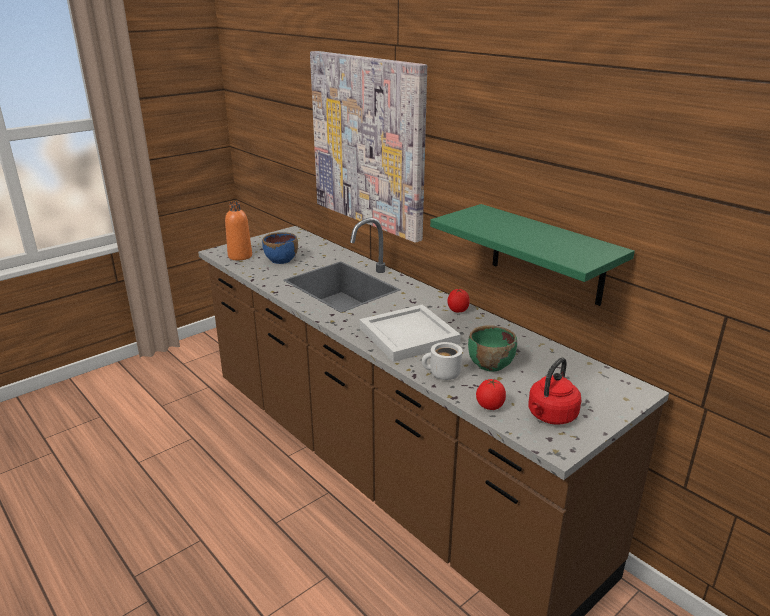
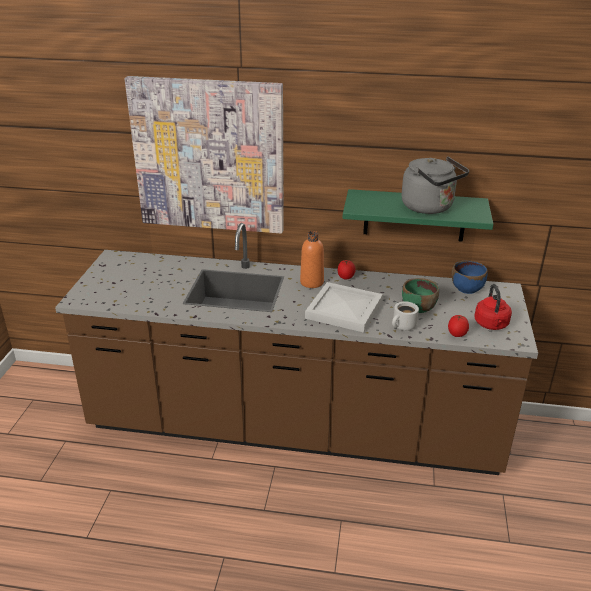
camera: 40 degrees left, 5 degrees up
orange bottle [225,201,252,261] -> orange bottle moved to [300,231,324,288]
blue bowl [262,232,298,264] -> blue bowl moved to [452,260,488,294]
none -> grey kettle [401,156,469,214]

